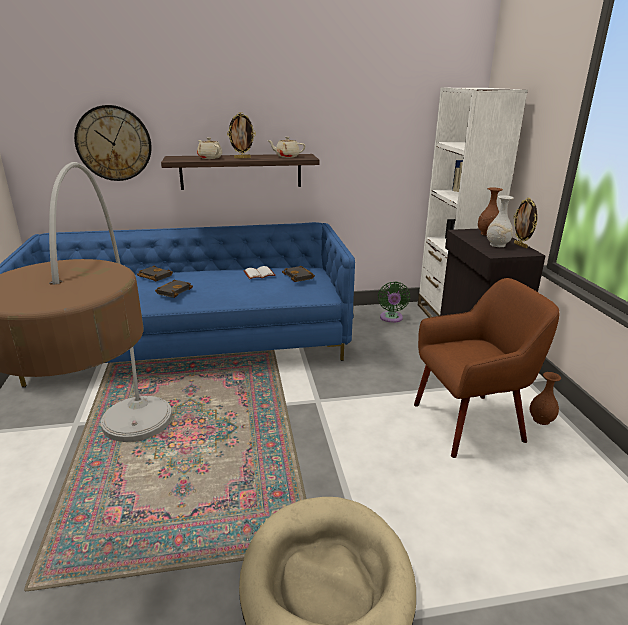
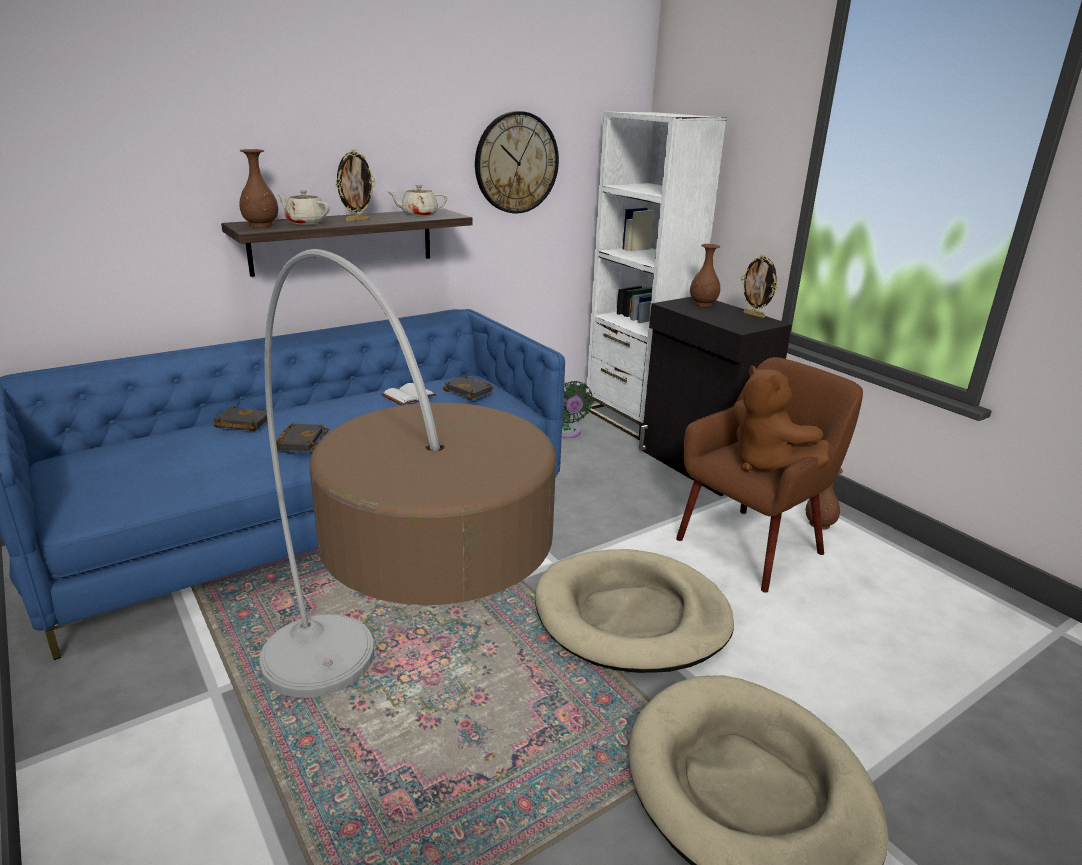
camera: 25 degrees left, 0 degrees up
wall clock [74,105,151,181] -> wall clock moved to [475,111,559,213]
white vase [487,195,514,247] -> none
none -> brown vase [239,149,278,228]
none -> beige dog bed [535,549,734,673]
none -> brown plush toy [734,365,830,471]

